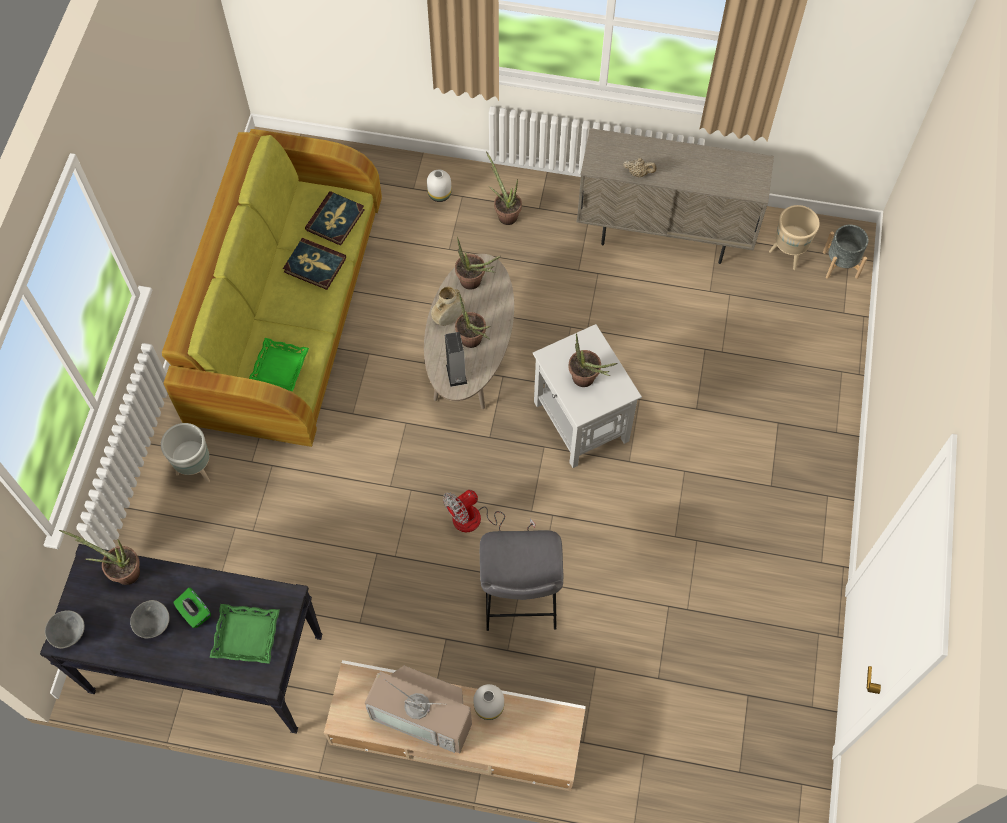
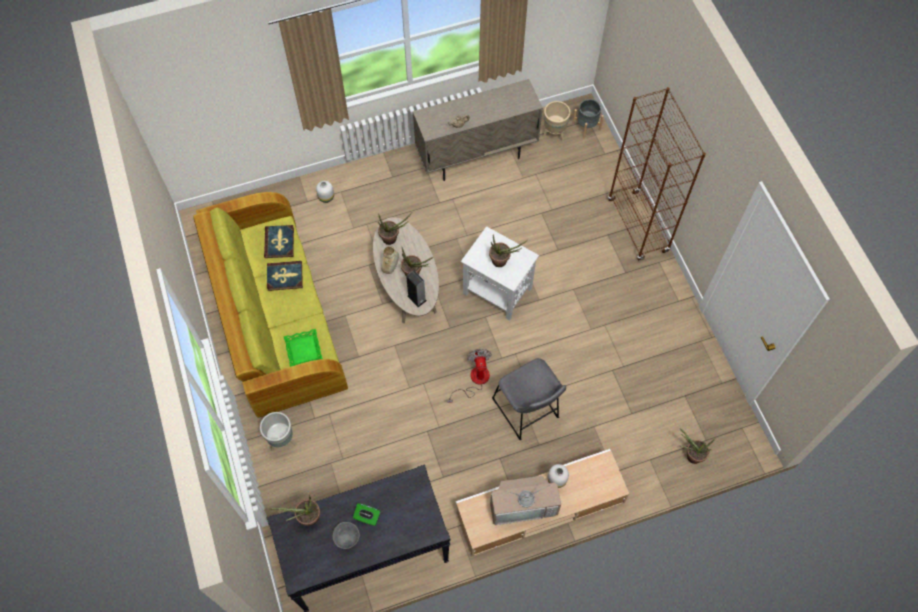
camera: 30 degrees left, 0 degrees up
grey bowl [45,610,85,648] -> none
green tray [210,604,280,664] -> none
fan [443,490,535,532] -> fan turned 150 degrees clockwise [447,349,492,403]
potted plant [486,151,522,225] -> potted plant moved to [680,429,715,464]
none -> brown bookcase [608,87,706,261]

